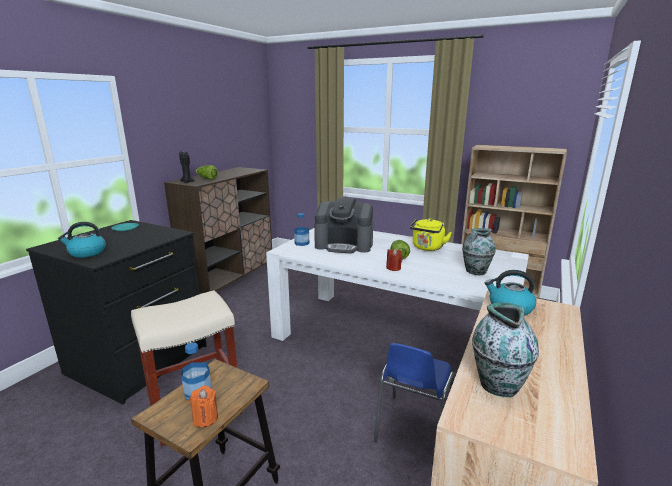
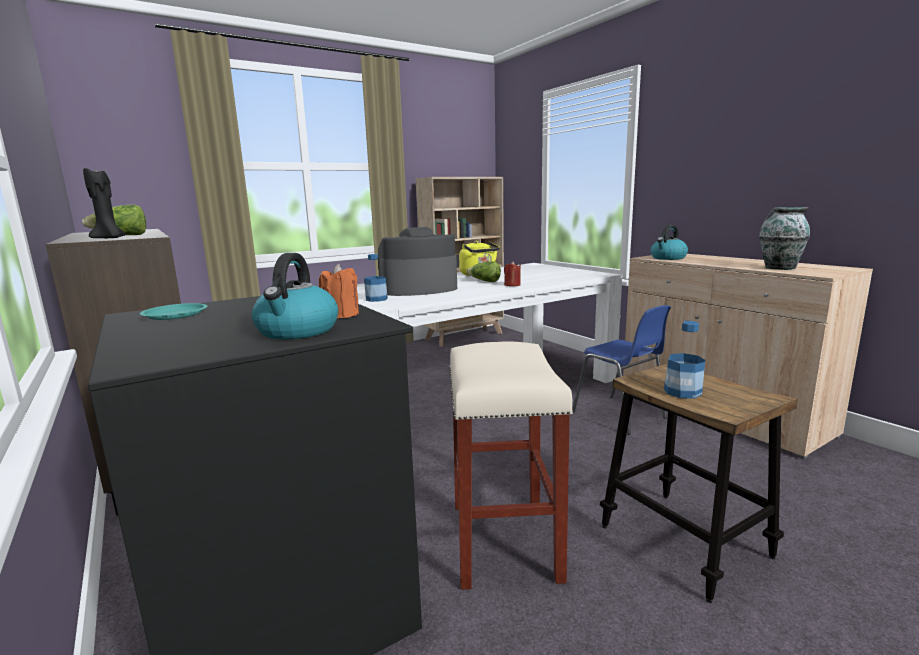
camera: 60 degrees left, 5 degrees down
orange candle [189,386,218,427] -> orange candle moved to [319,264,359,318]
coffee machine [314,197,373,253] -> coffee machine turned 150 degrees counterclockwise [378,227,457,296]
vase [462,228,496,275] -> none

